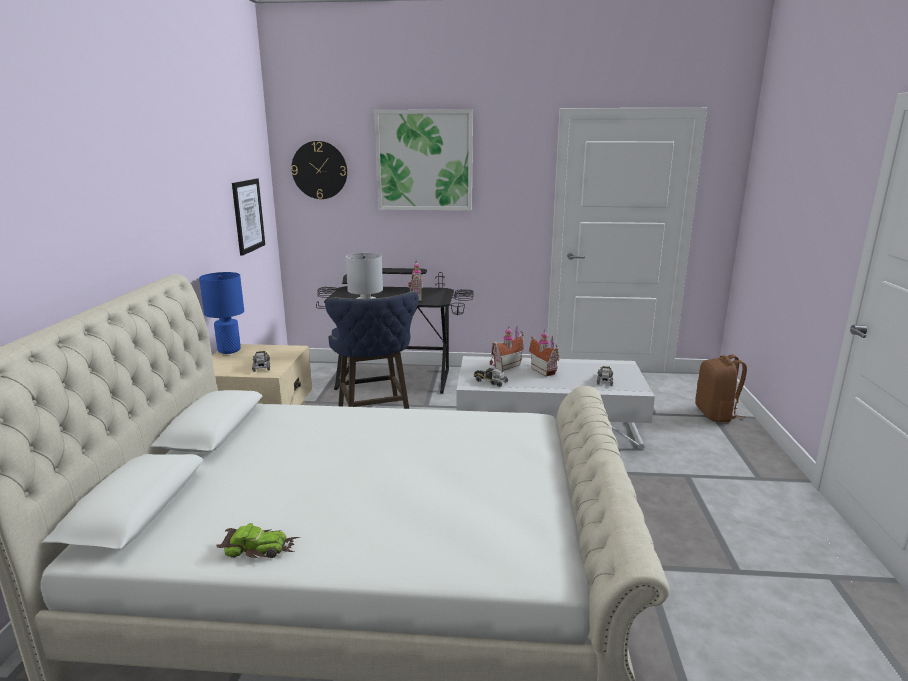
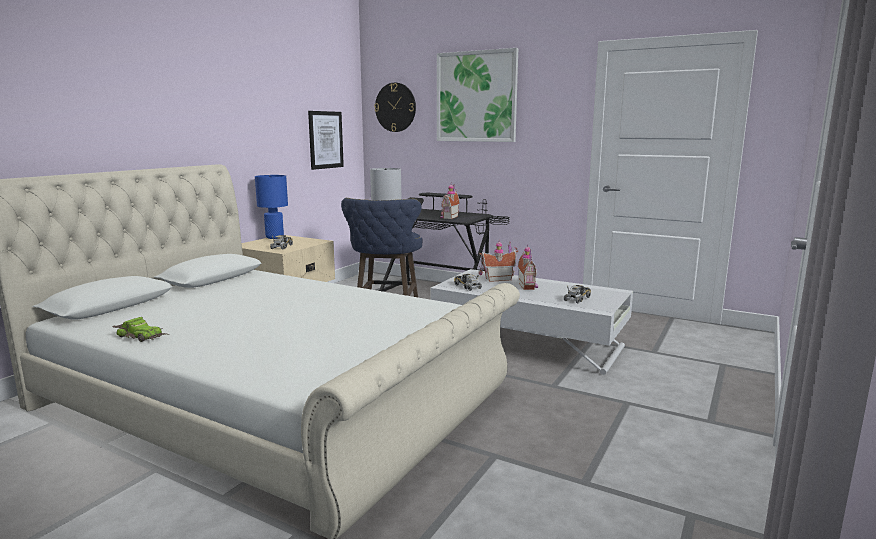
camera: 25 degrees right, 5 degrees down
brown backpack [695,354,747,422] -> none

